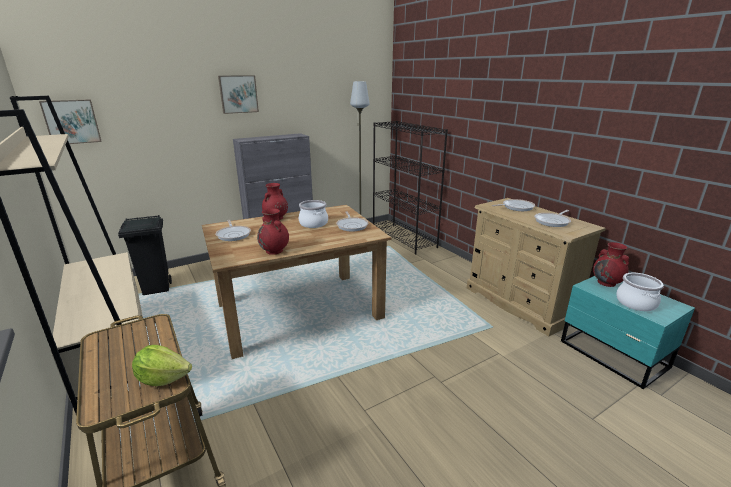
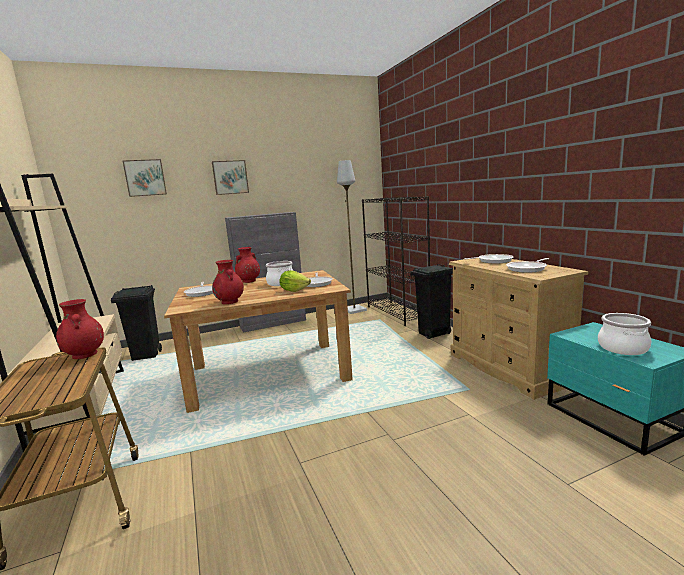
camera: 10 degrees right, 10 degrees down
picture [39,99,102,144] -> picture moved to [123,159,167,197]
lettuce [132,345,192,386] -> lettuce moved to [280,270,311,292]
red vase [593,242,629,287] -> red vase moved to [56,299,104,359]
none -> black trash can [410,264,453,339]

